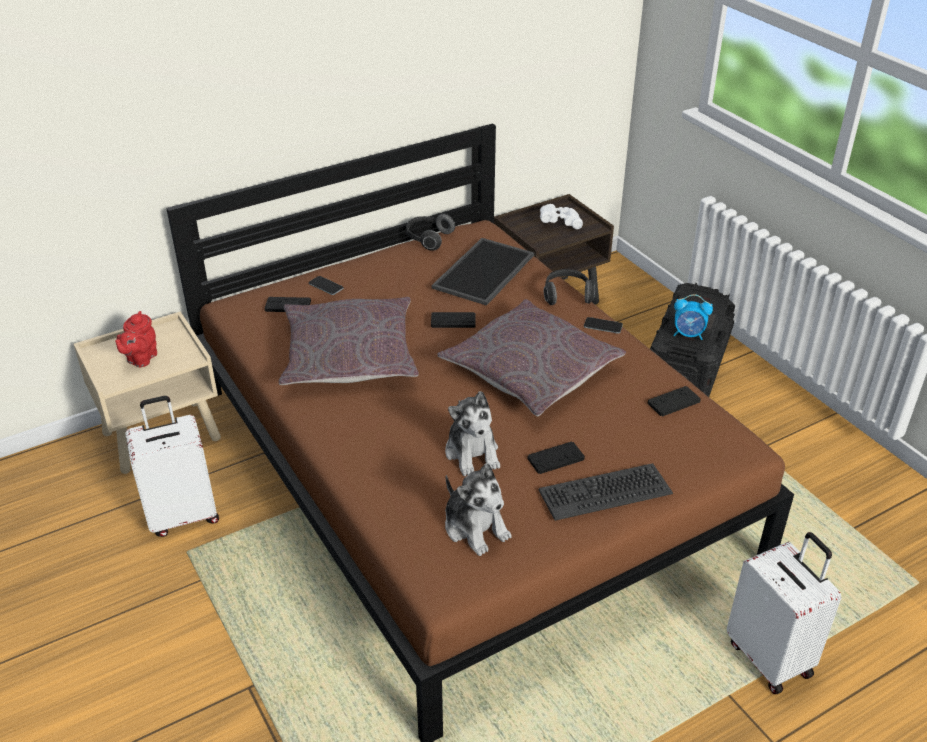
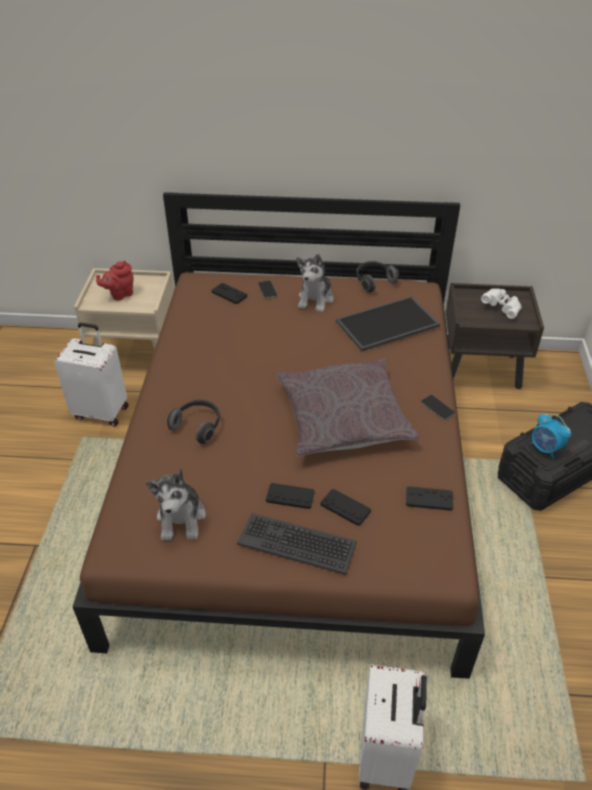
camera: 35 degrees right, 5 degrees up
grey pillow [279,297,419,385] -> none
black game controller [431,312,476,328] -> black game controller moved to [321,489,371,526]
plush toy [445,391,500,476] -> plush toy moved to [296,254,334,312]
headphones [544,269,595,305] -> headphones moved to [167,400,220,444]

